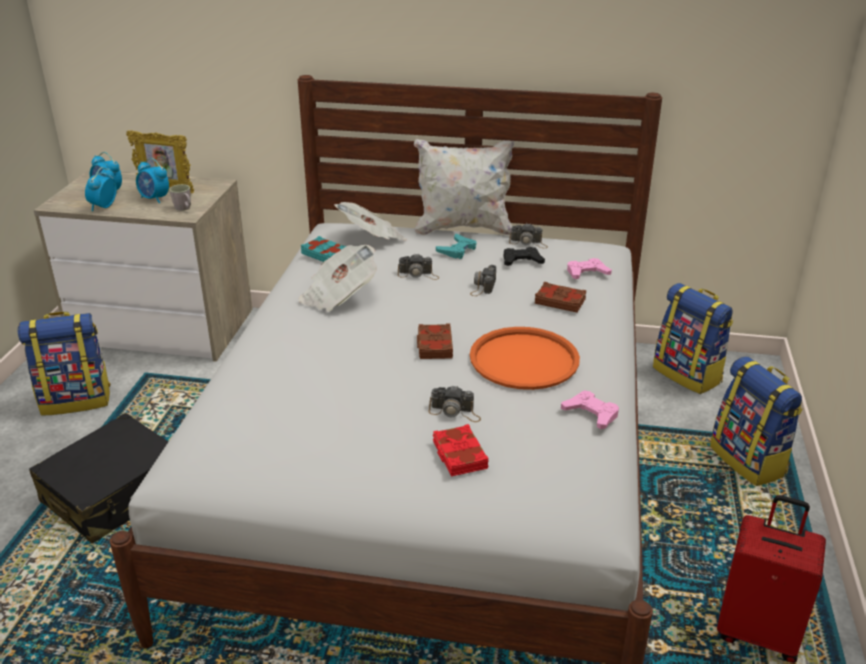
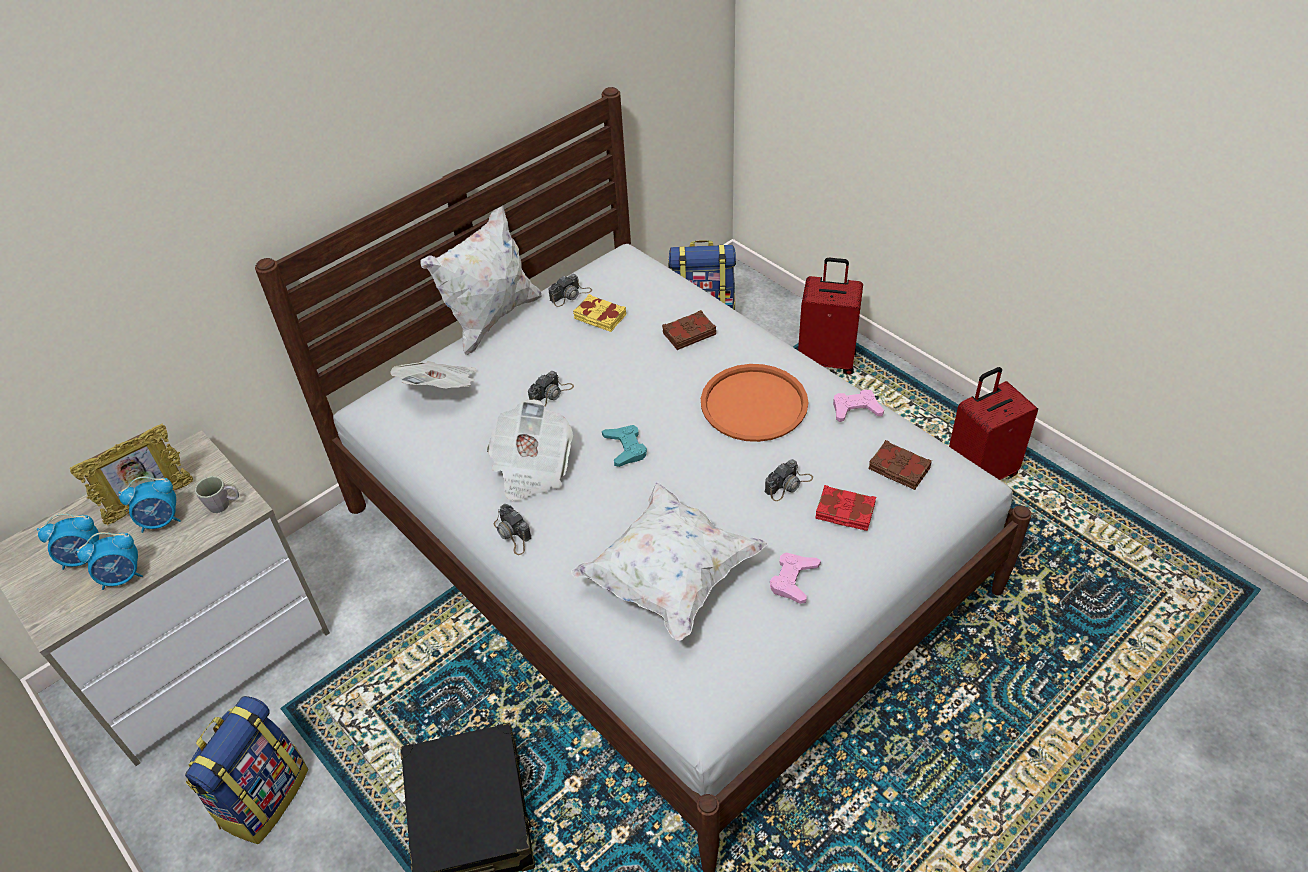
camera: 50 degrees left, 15 degrees up
alarm clock [85,167,117,211] -> alarm clock turned 75 degrees counterclockwise [76,532,143,590]
turquoise book [301,236,346,262] -> none
brown book [417,323,453,359] -> brown book moved to [869,440,932,490]
turquoise game controller [436,234,476,259] -> turquoise game controller moved to [602,425,647,467]
camera [470,265,496,296] -> camera moved to [494,504,531,555]
black game controller [504,247,545,266] -> yellow book [573,294,626,332]
pink game controller [567,258,612,279] -> pink game controller moved to [770,552,821,604]
backpack [710,357,803,486] -> red suitcase [798,258,863,375]
none -> white pillow [571,482,768,641]

